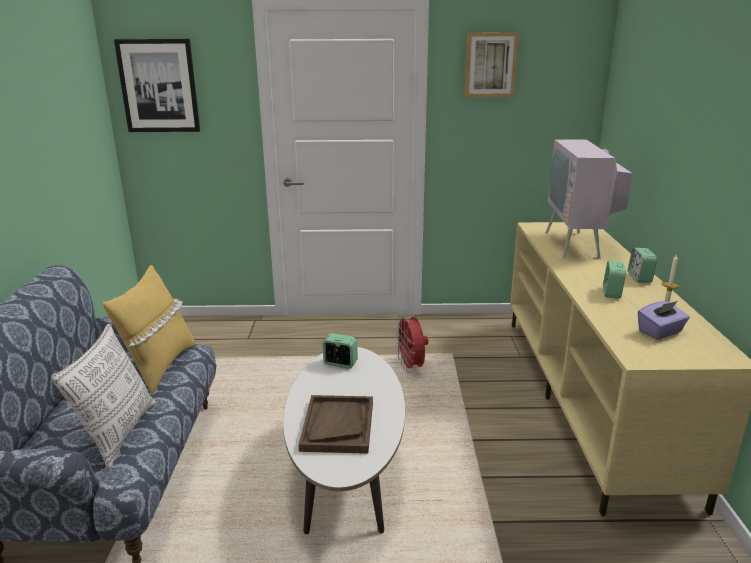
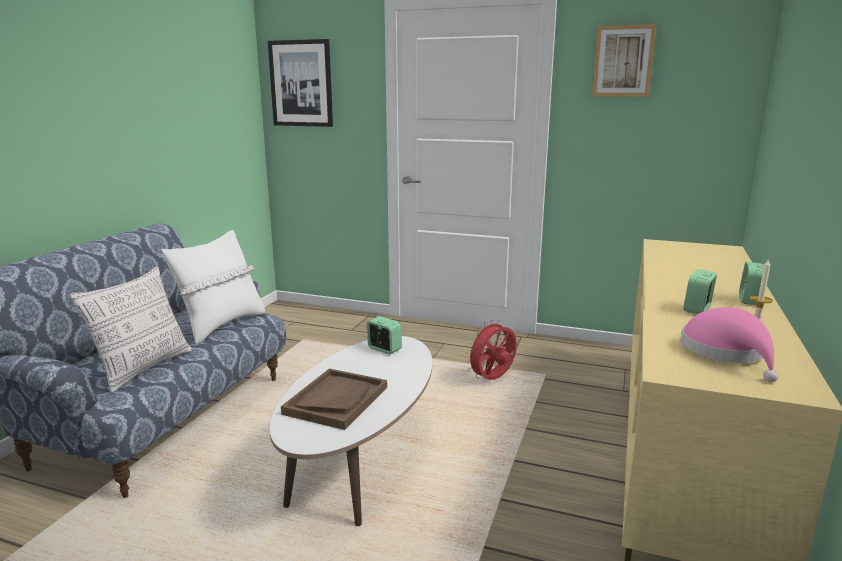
camera: 20 degrees right, 5 degrees down
yellow pillow [103,265,195,394] -> white pillow [162,230,265,344]
red fan [395,315,428,372] -> red fan turned 45 degrees clockwise [466,319,517,380]
television [546,101,633,259] -> none
purple tissue box [638,301,690,340] -> pink hat [681,307,778,382]

